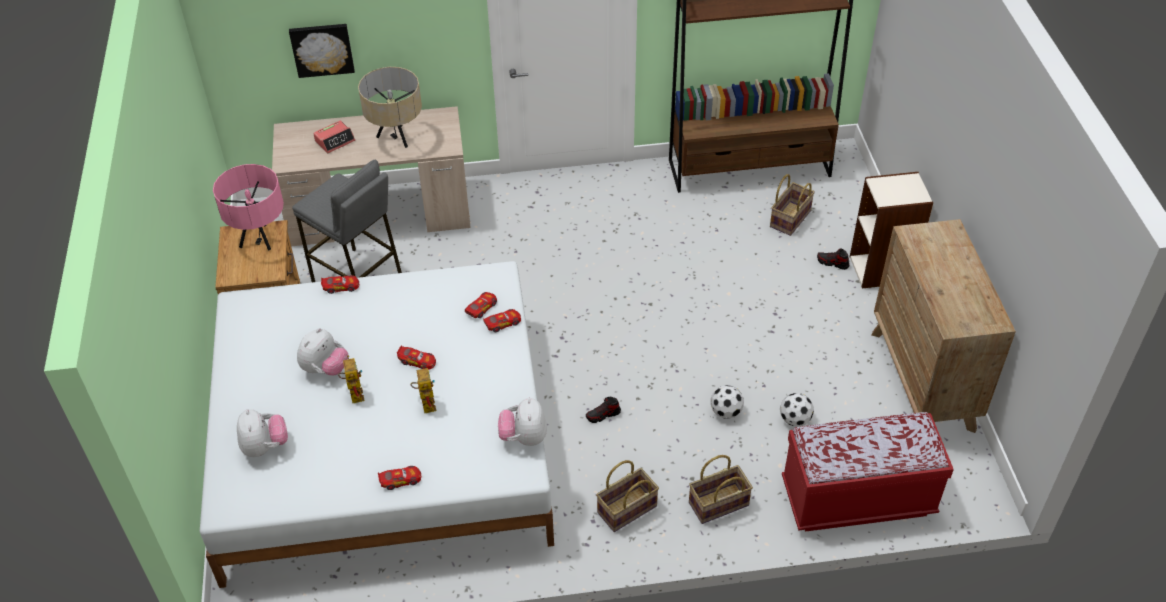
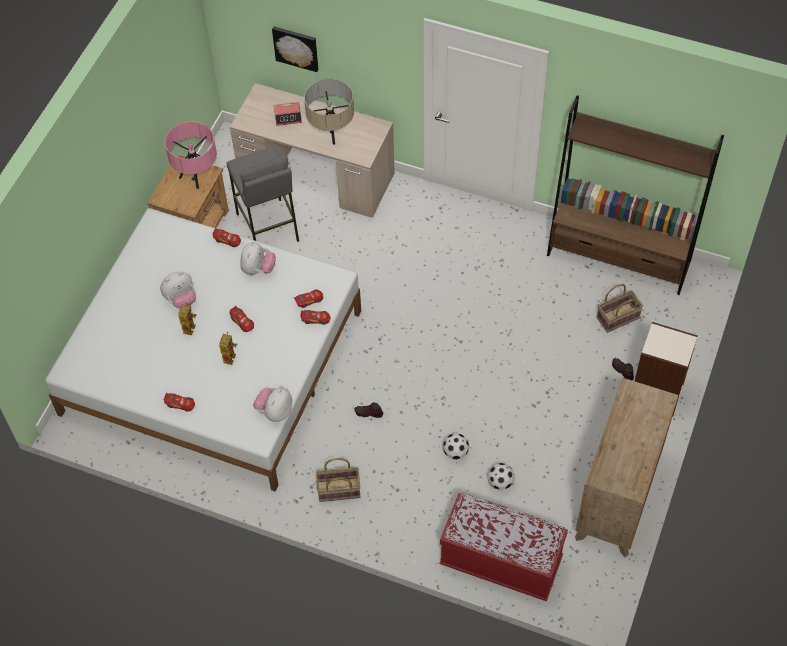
camera: 30 degrees right, 10 degrees up
plush toy [237,409,288,457] -> plush toy moved to [240,242,276,275]
basket [689,455,753,524] -> none

